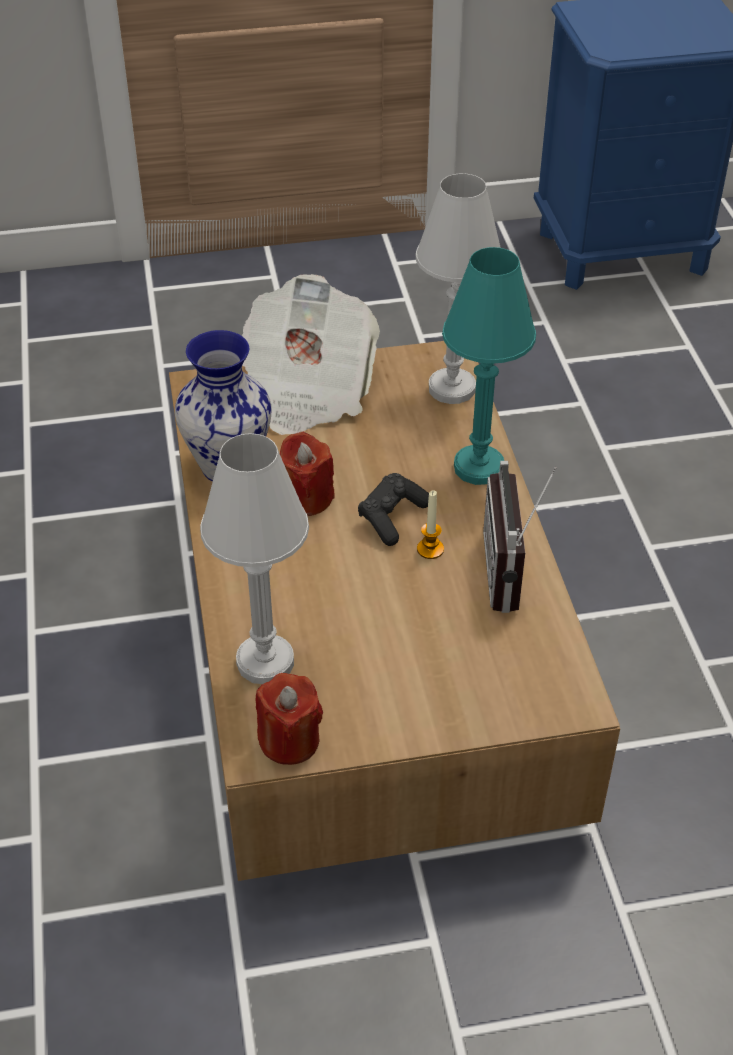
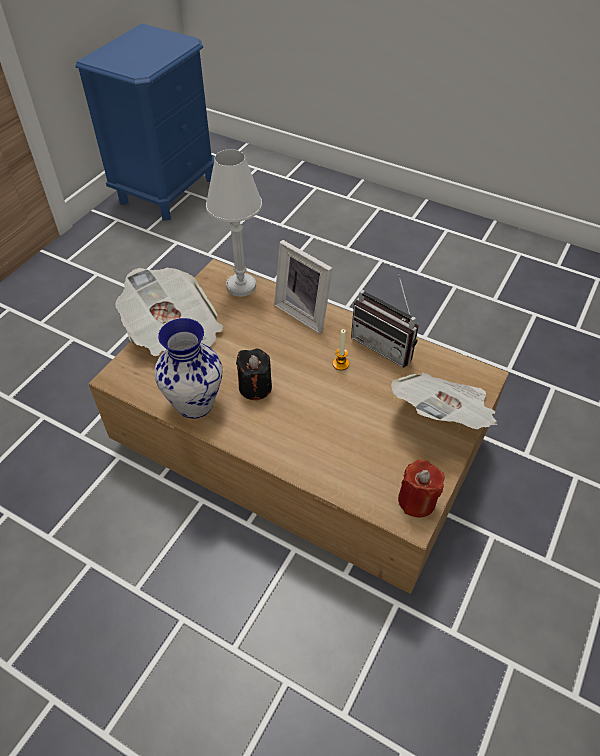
camera: 50 degrees left, 5 degrees up
white table lamp [200,433,309,684] -> none
red candle [280,432,335,516] -> black candle [236,349,272,400]
black game controller [358,473,429,546] -> none
turquoise table lamp [442,247,536,485] -> picture frame [274,240,333,334]
none -> newspaper [391,372,497,429]

